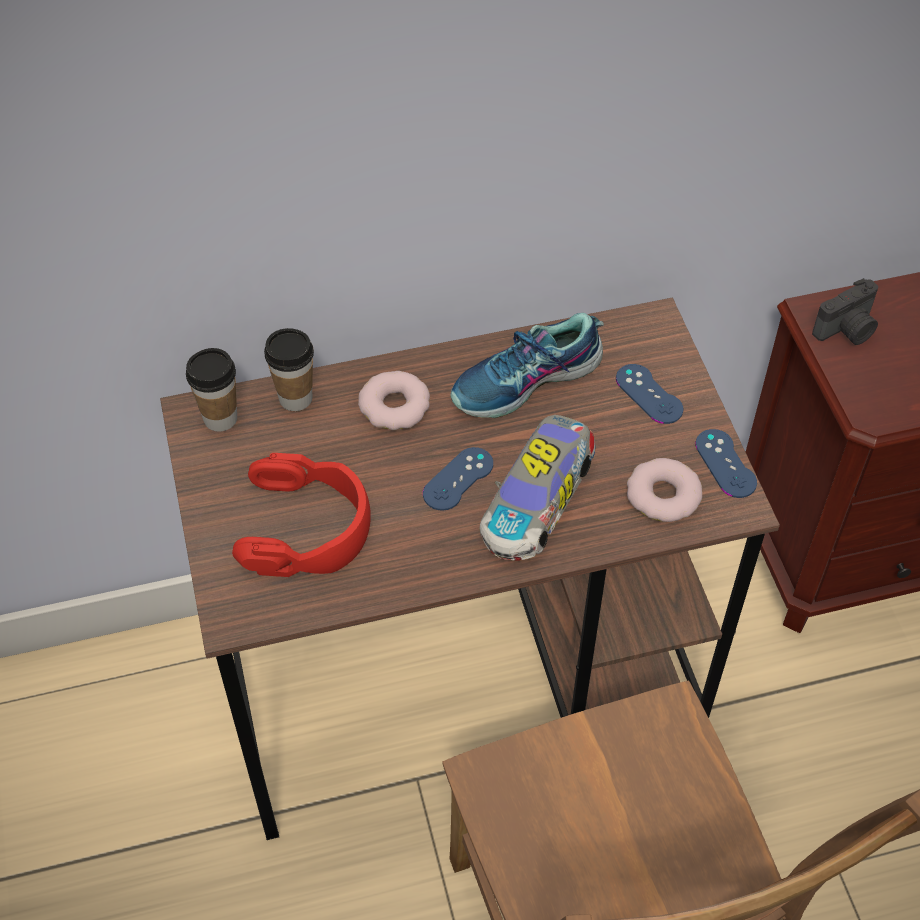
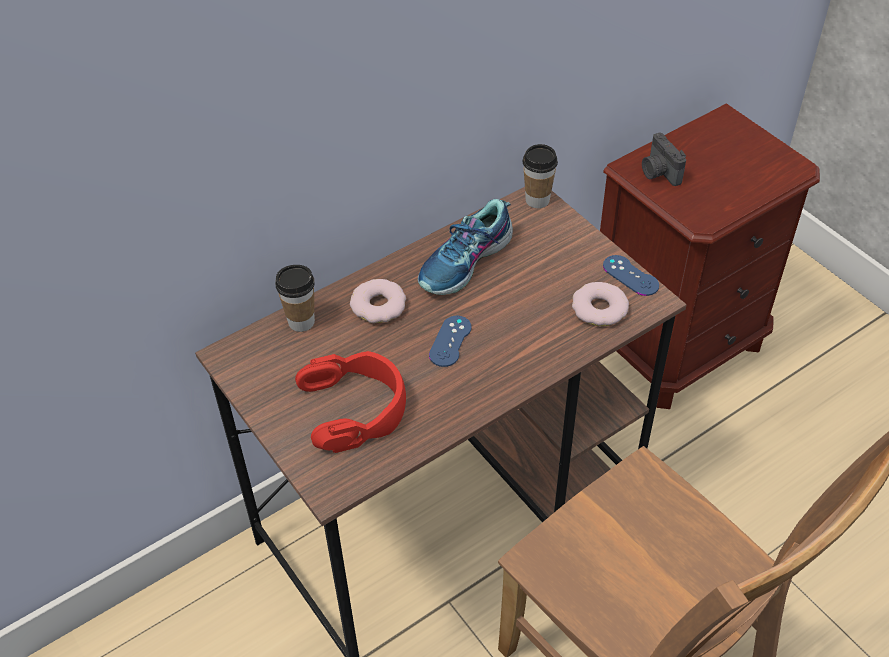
camera: 20 degrees left, 5 degrees down
cup [186,348,237,432] -> cup moved to [523,144,558,208]
toy car [479,415,595,561] -> none
blue game controller [616,364,683,424] -> none
camera [812,278,878,345] -> camera turned 120 degrees clockwise [642,133,686,186]

